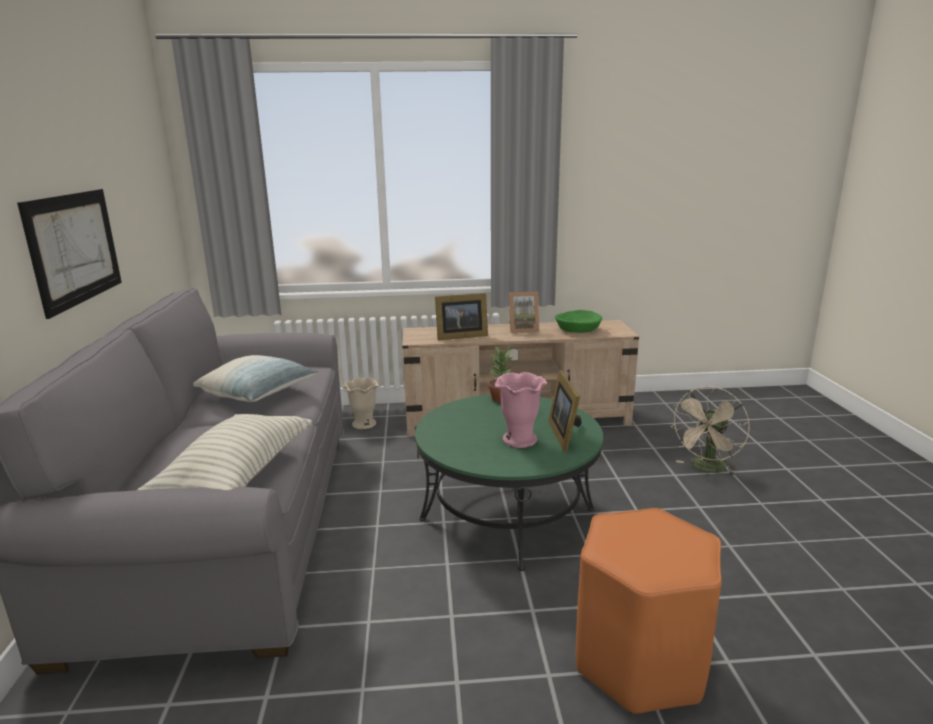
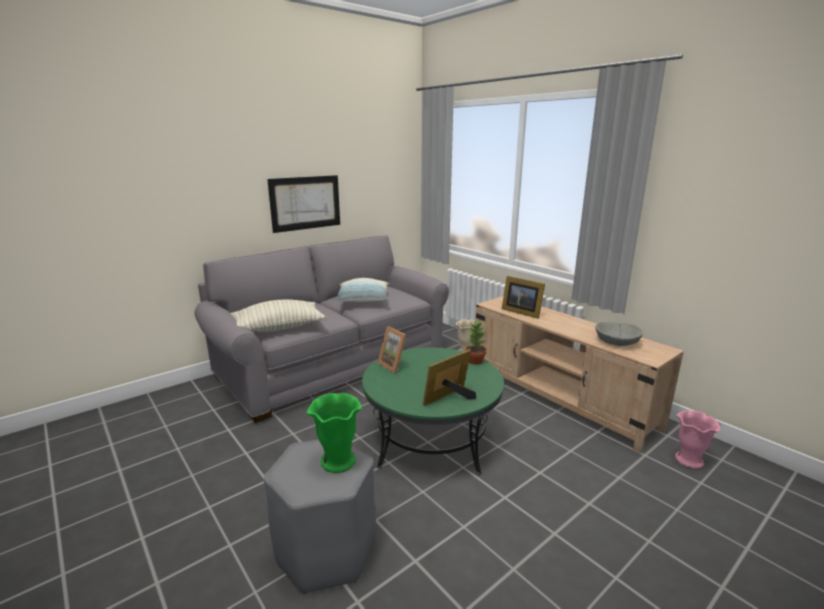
camera: 55 degrees right, 0 degrees up
pink vase [495,372,547,448] -> pink vase moved to [675,411,721,469]
picture frame [508,291,539,333] -> picture frame moved to [378,326,406,373]
green bowl [555,310,602,333] -> grey bowl [595,322,643,346]
orange stool [576,508,722,714] -> grey stool [264,440,376,594]
beige fan [670,386,750,476] -> none
none -> green vase [307,393,362,473]

